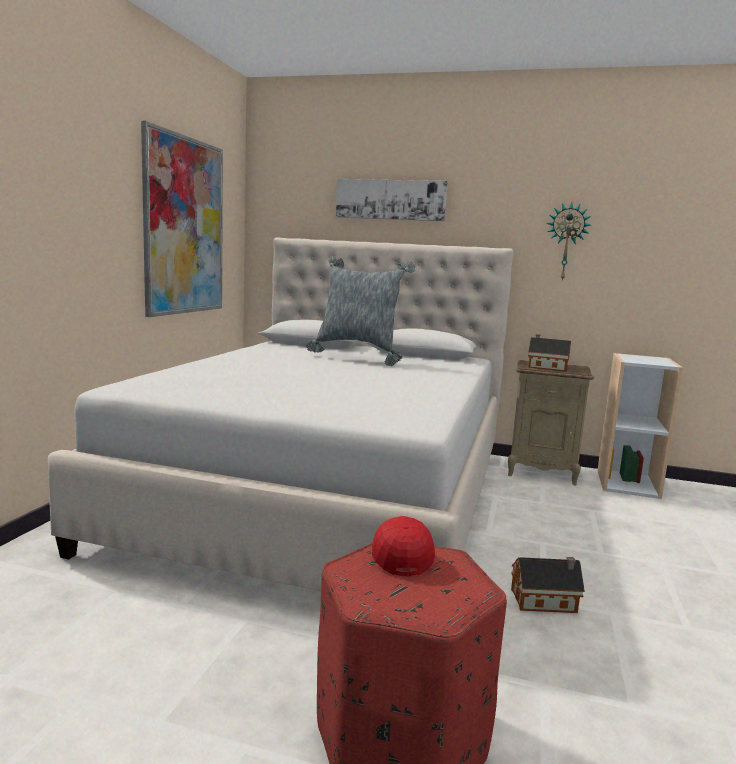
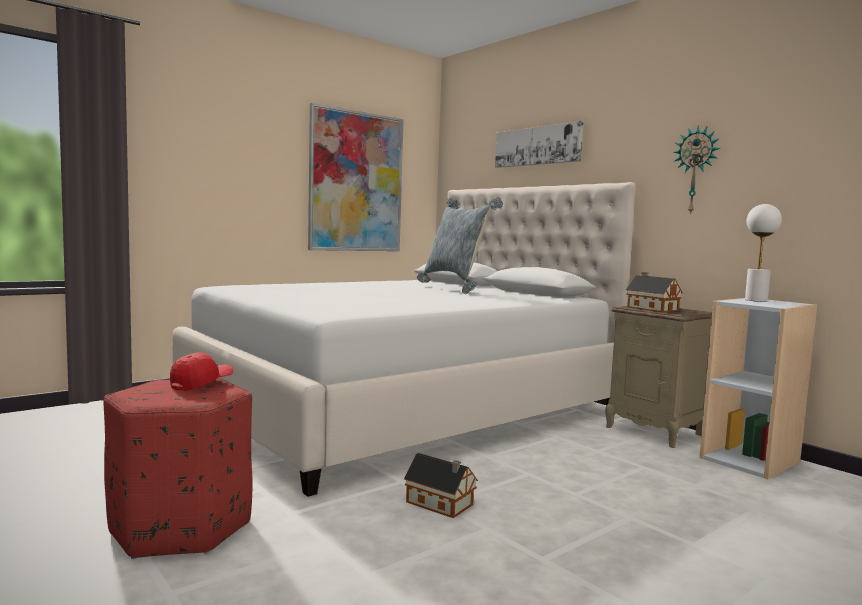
camera: 35 degrees right, 5 degrees down
none -> white table lamp [745,204,782,302]

